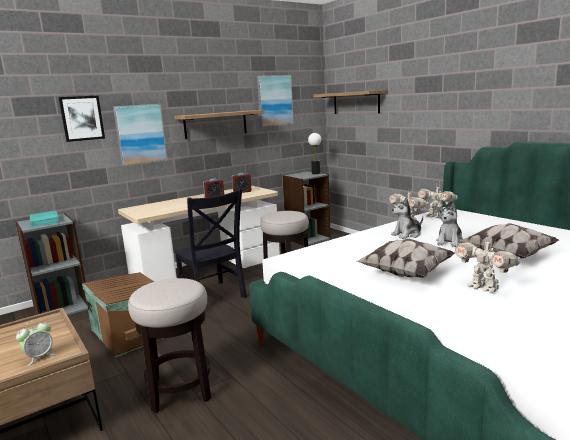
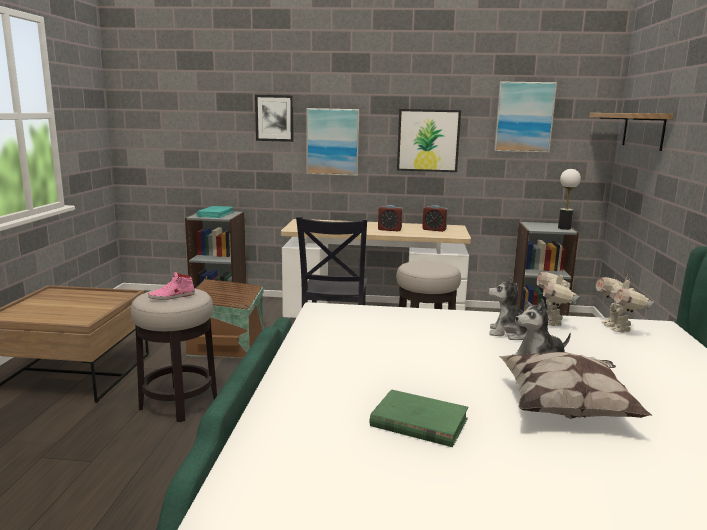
camera: 40 degrees right, 0 degrees up
alarm clock [16,321,56,366] -> none
shelf [174,110,264,139] -> picture [397,109,461,172]
pillow [357,238,455,278] -> none
toy robot [455,236,521,293] -> green book [370,390,469,447]
none -> pink shoe [148,272,195,300]

